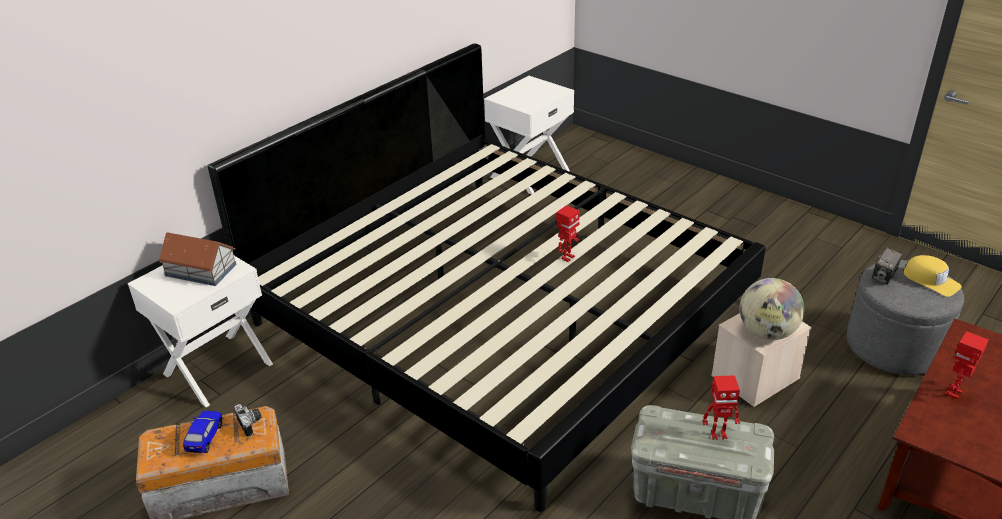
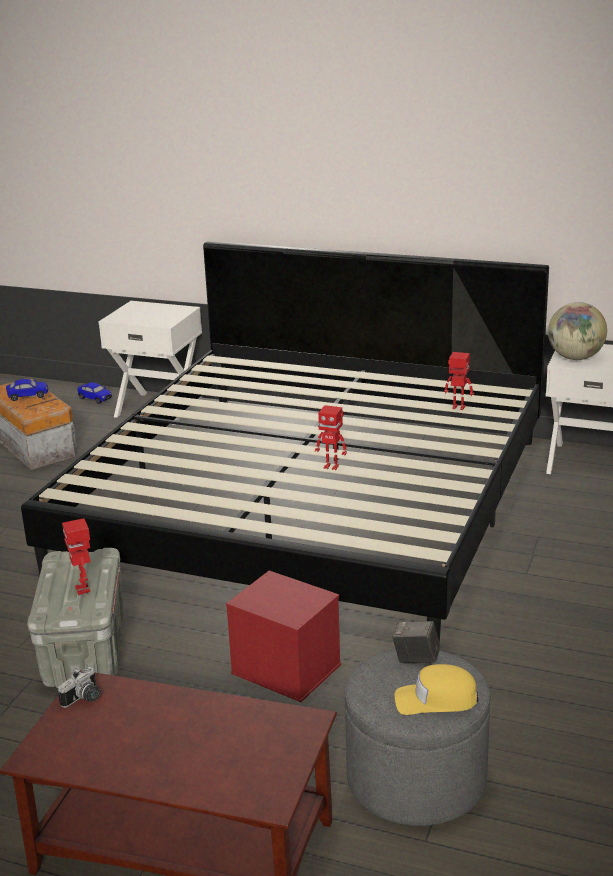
camera: 70 degrees right, 10 degrees down
toy house [158,232,237,286] -> none
camera [235,404,262,437] -> camera moved to [58,667,100,708]
beige storage box [711,313,812,407] -> red storage box [226,570,341,702]
globe [740,278,804,340] -> globe moved to [548,302,607,360]
yellow cap [903,255,962,297] -> yellow cap turned 60 degrees clockwise [395,664,478,715]
toy robot [945,331,988,399] -> toy robot moved to [444,352,474,410]
none -> toy car [77,382,112,404]

